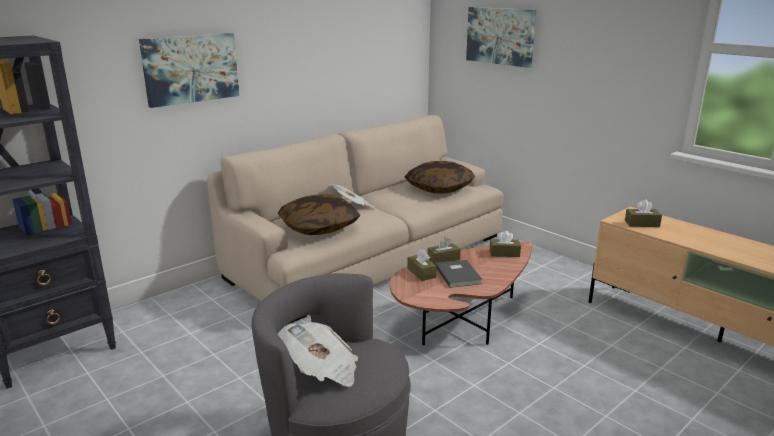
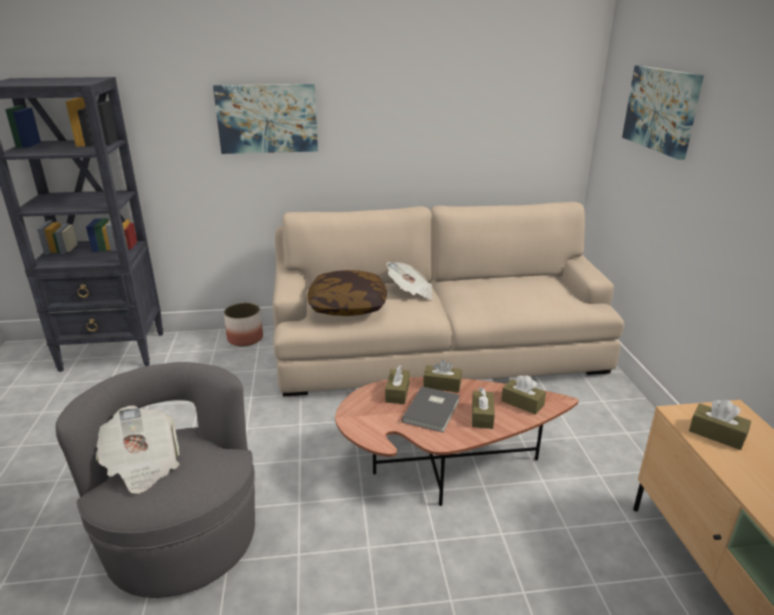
camera: 35 degrees right, 5 degrees up
pillow [405,161,475,194] -> none
none -> planter [224,303,263,346]
none -> brown tissue box [472,387,495,429]

